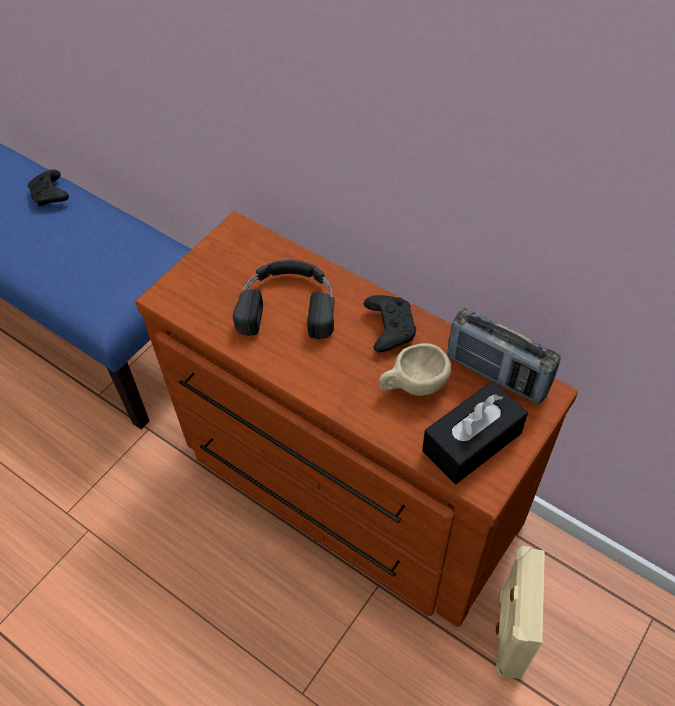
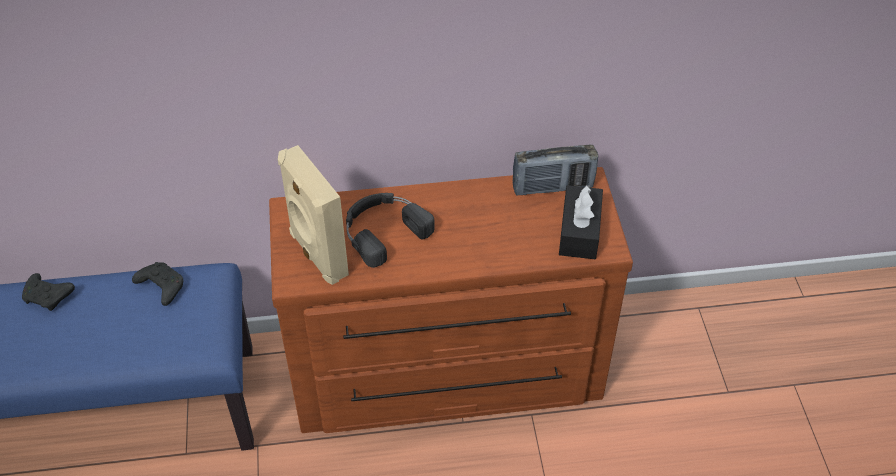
camera: 45 degrees left, 5 degrees down
black game controller [364,295,416,352] -> black game controller moved to [132,262,183,306]
beige cup [379,343,451,396] -> none
beige speaker [496,546,545,679] -> beige speaker moved to [278,145,349,285]

